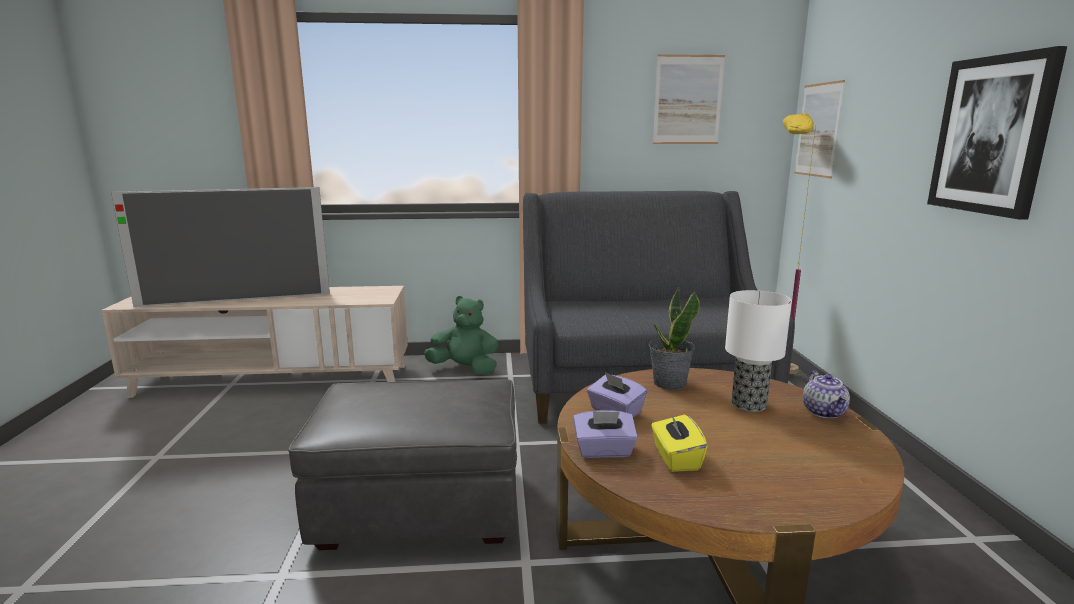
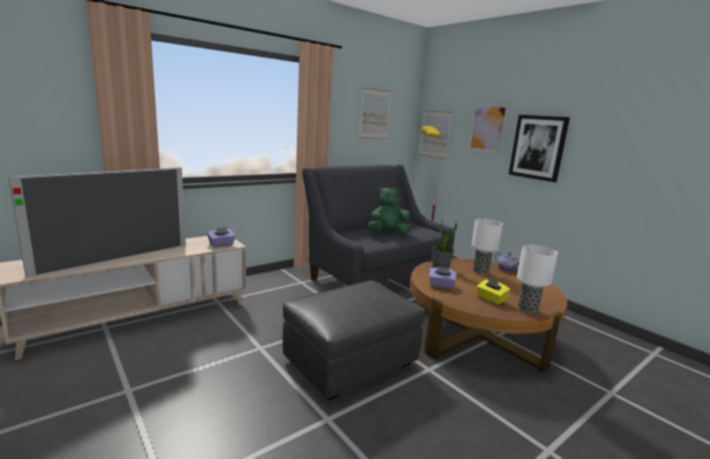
camera: 35 degrees left, 0 degrees up
green plush toy [424,296,498,375] -> green plush toy moved to [368,186,411,234]
purple tissue box [573,410,638,458] -> purple tissue box moved to [207,227,236,247]
none -> picture [468,104,509,154]
none -> table lamp [517,245,558,314]

